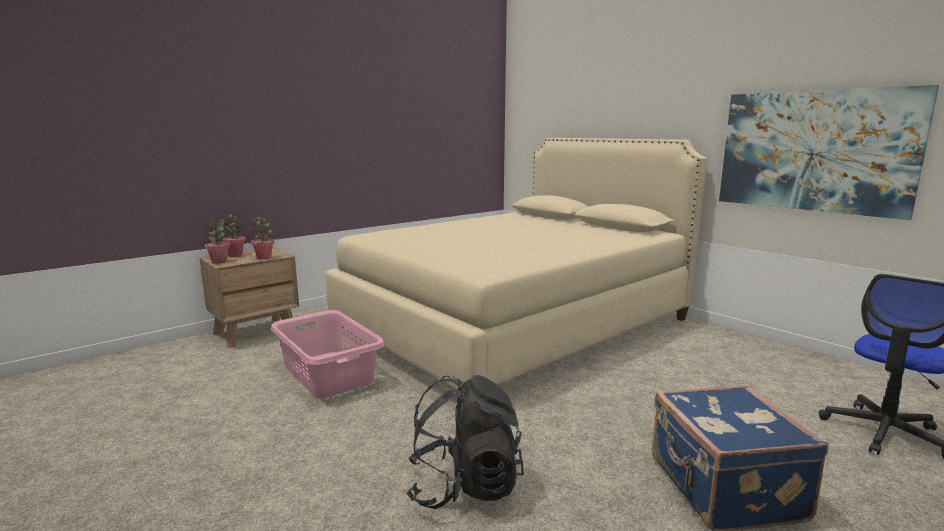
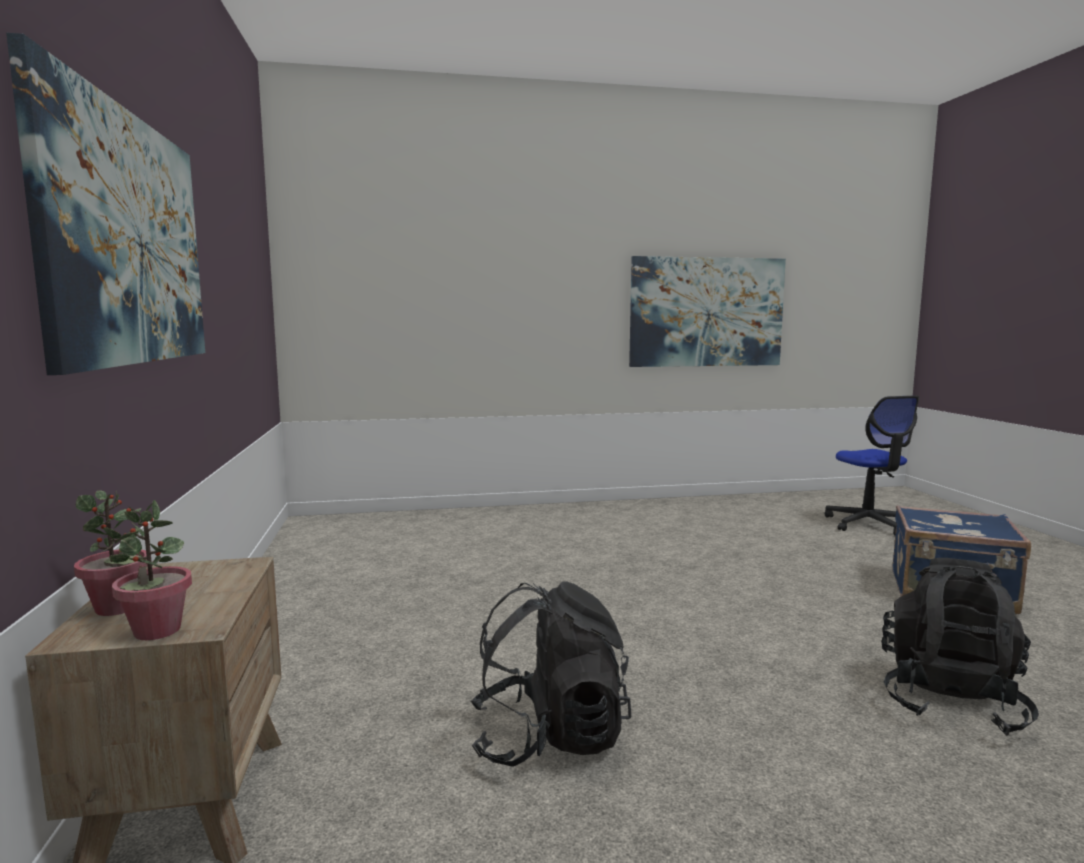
camera: 60 degrees left, 5 degrees down
potted plant [251,217,274,259] -> none
pink laundry basket [271,310,385,398] -> black backpack [471,581,631,767]
beige bed [326,138,707,390] -> none
none -> picture [6,33,205,375]

